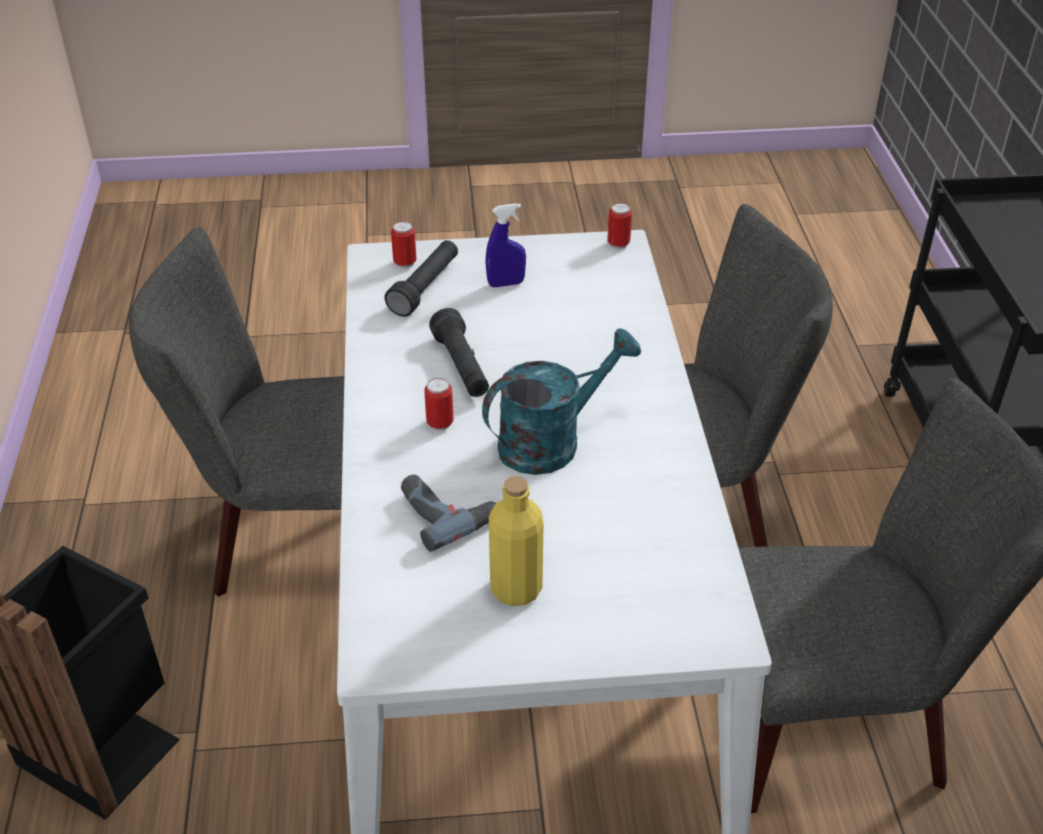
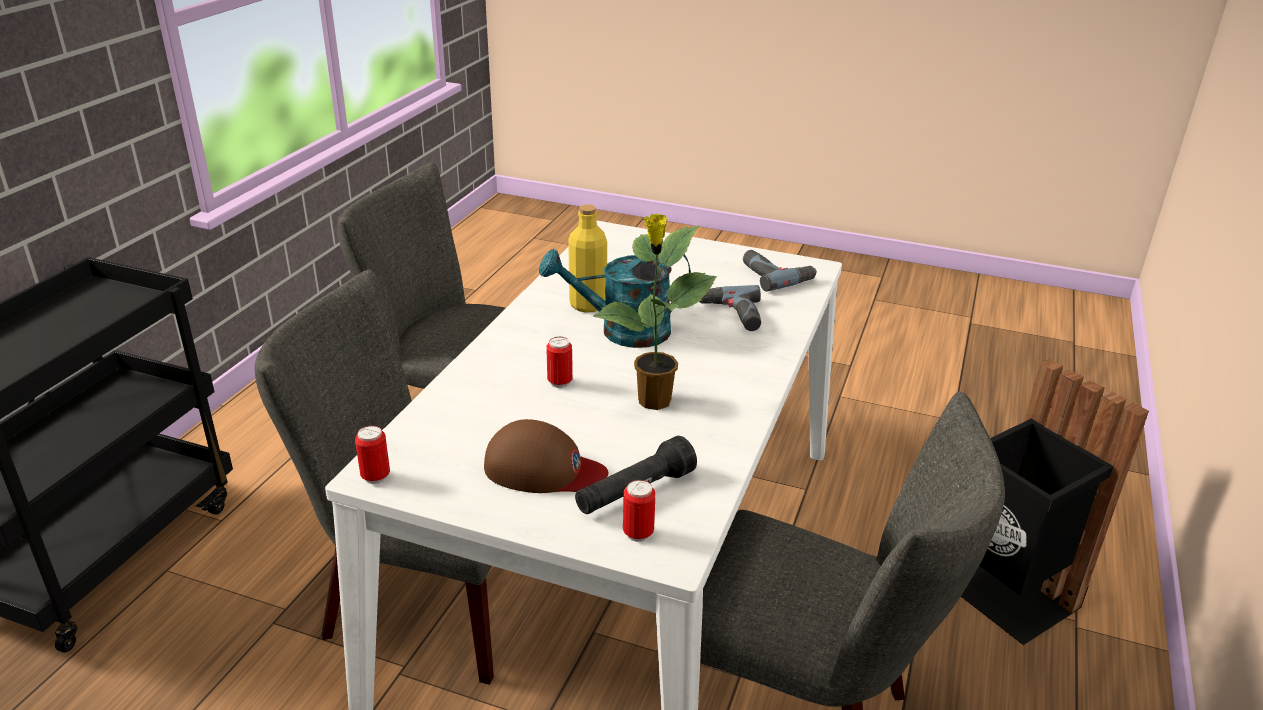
camera: 155 degrees left, 10 degrees down
can [424,378,454,431] -> can moved to [547,337,573,388]
black flashlight [429,308,489,397] -> potted plant [593,213,717,410]
blue spray bottle [485,203,526,287] -> brown cap [484,419,608,493]
yellow bottle [489,476,544,606] -> yellow bottle moved to [568,204,607,313]
none -> power drill [743,250,817,292]

